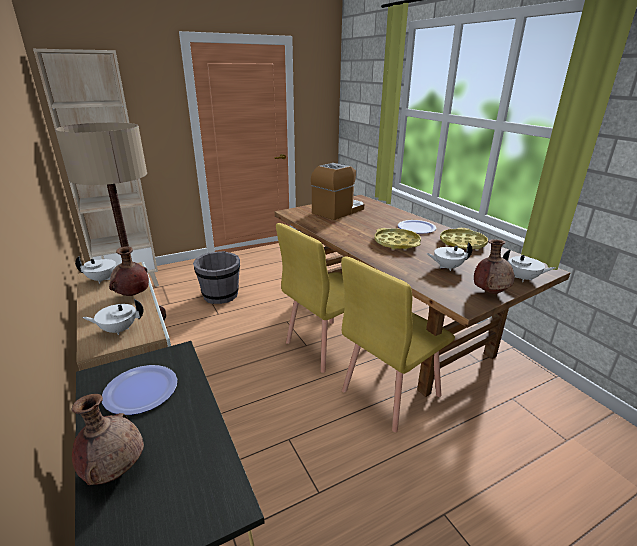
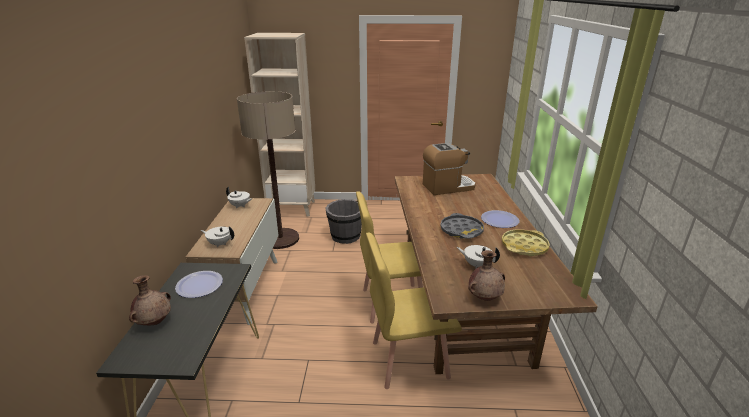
camera: 30 degrees right, 0 degrees up
brown vase [109,247,149,296] -> none
yellow tray [374,228,421,250] -> grey tray [440,213,484,239]
white teapot [503,249,555,282] -> none

